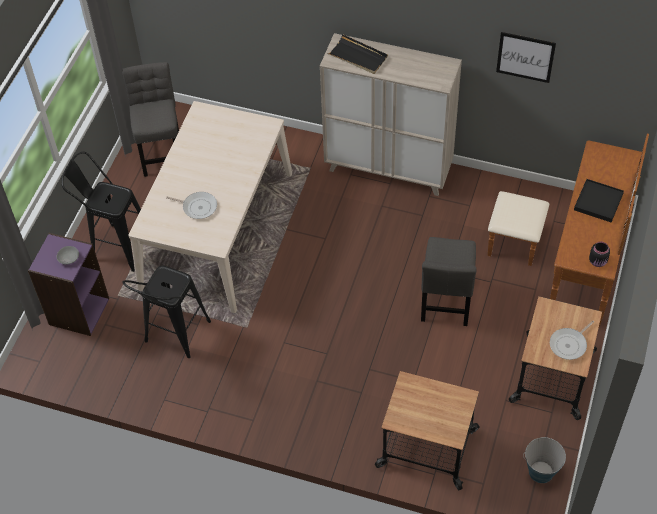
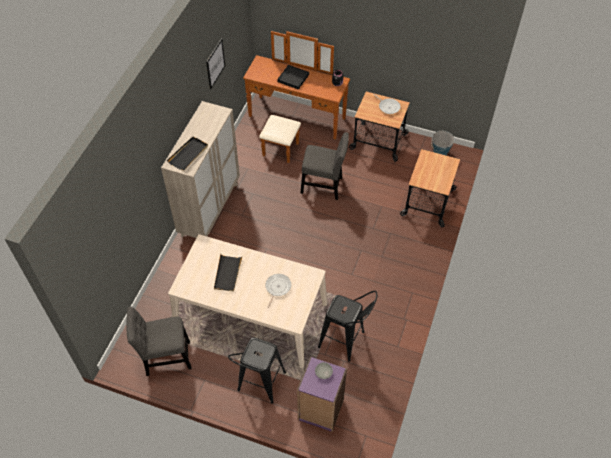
camera: 90 degrees left, 0 degrees up
none -> black tray [214,254,243,292]

